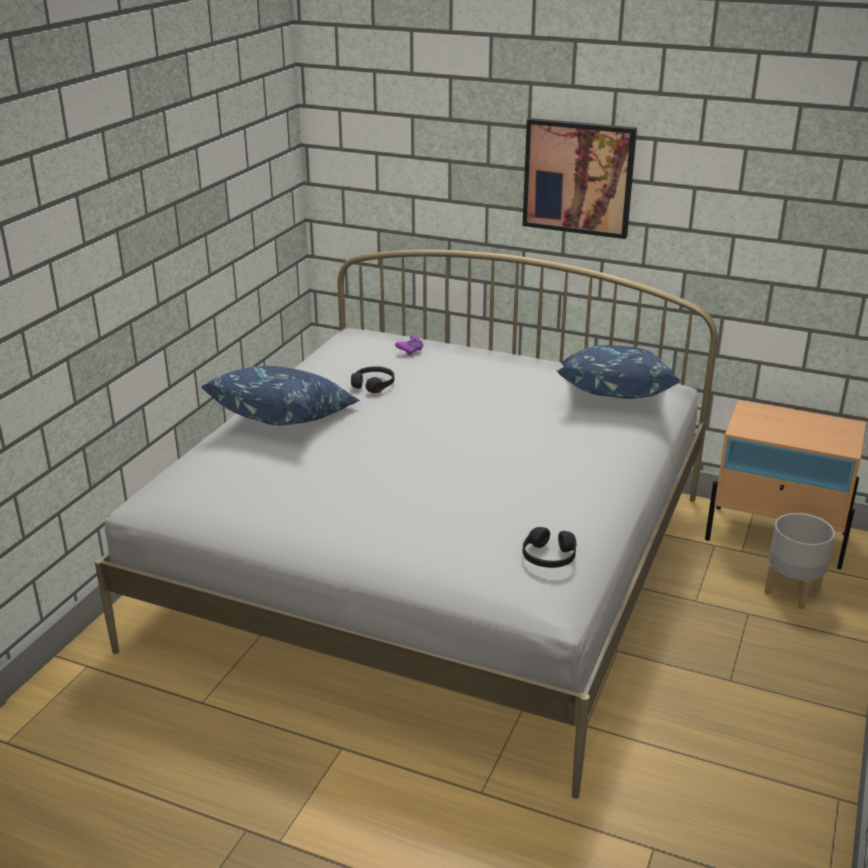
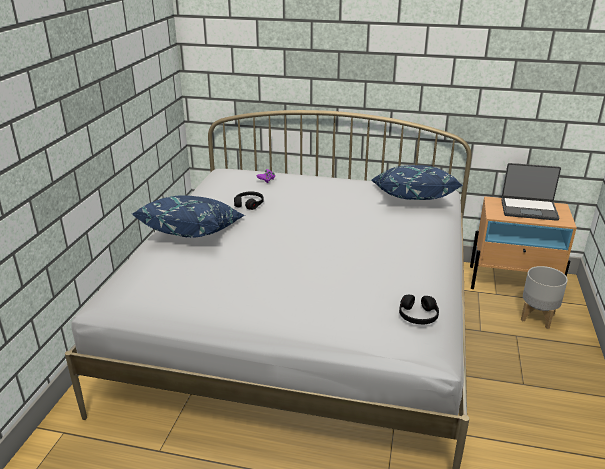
camera: 10 degrees left, 0 degrees up
picture [522,118,637,239] -> none
none -> laptop [501,163,561,221]

